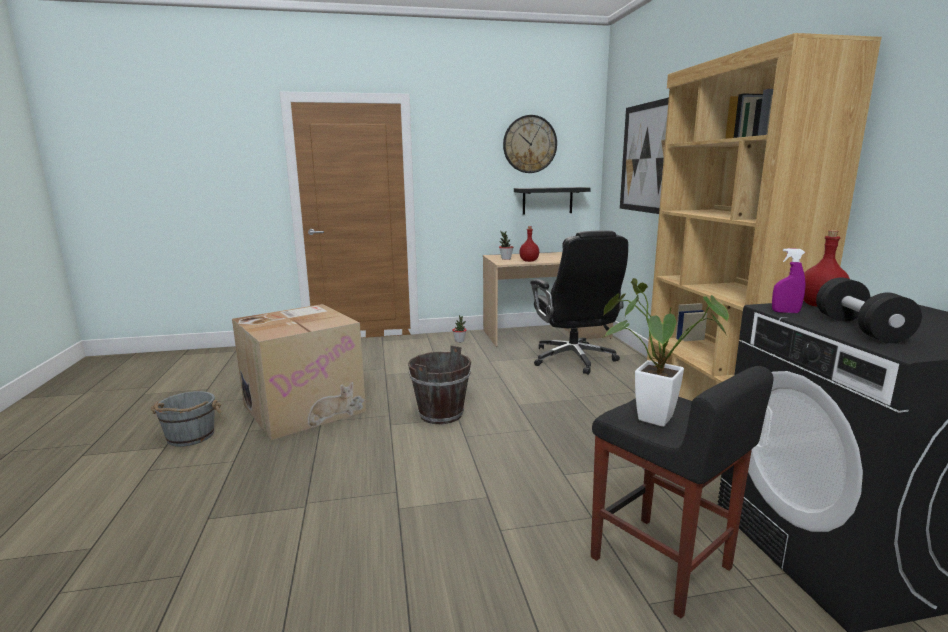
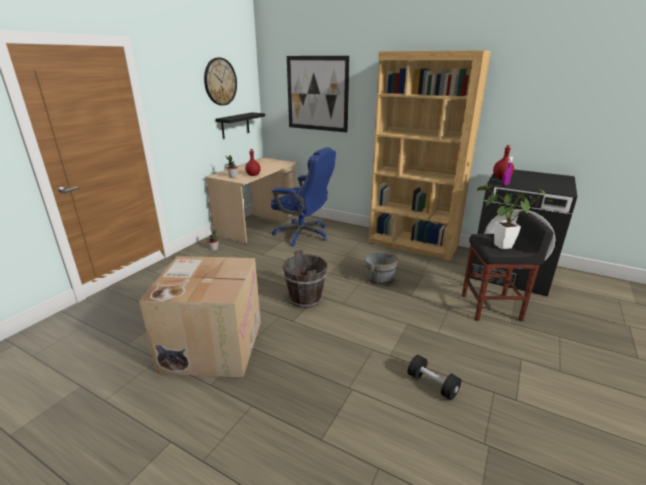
camera: 50 degrees left, 10 degrees up
grey bucket [151,391,221,447] -> grey bucket moved to [366,252,399,286]
black office chair [530,230,628,375] -> blue office chair [271,147,336,246]
black dumbbell [816,277,922,343] -> black dumbbell moved to [408,355,462,400]

